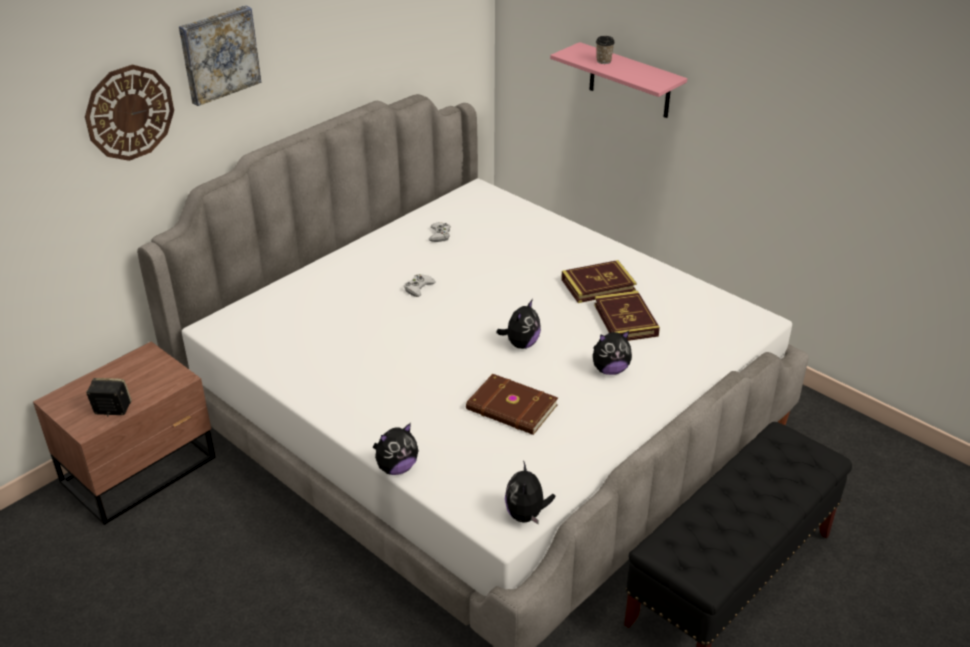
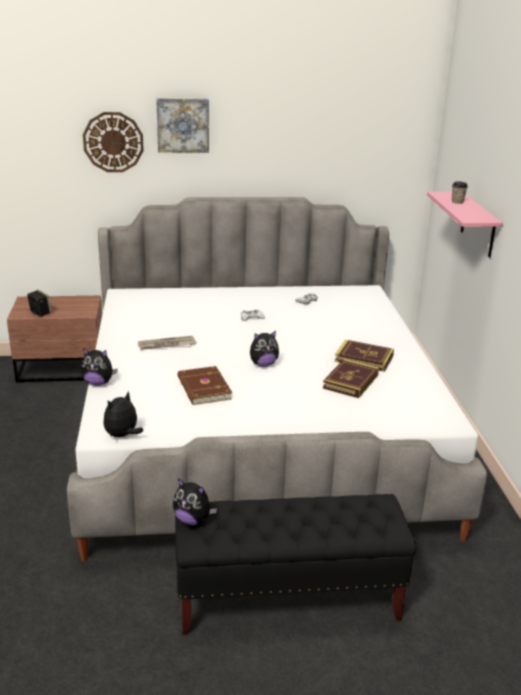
camera: 40 degrees right, 10 degrees down
plush toy [593,331,632,375] -> plush toy moved to [173,478,217,525]
none -> newspaper [138,336,197,350]

